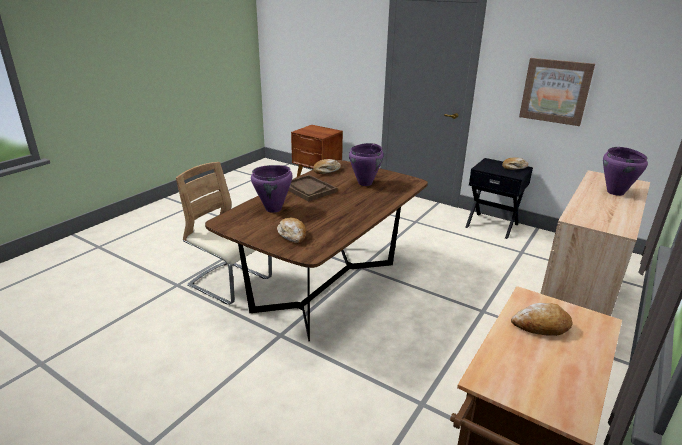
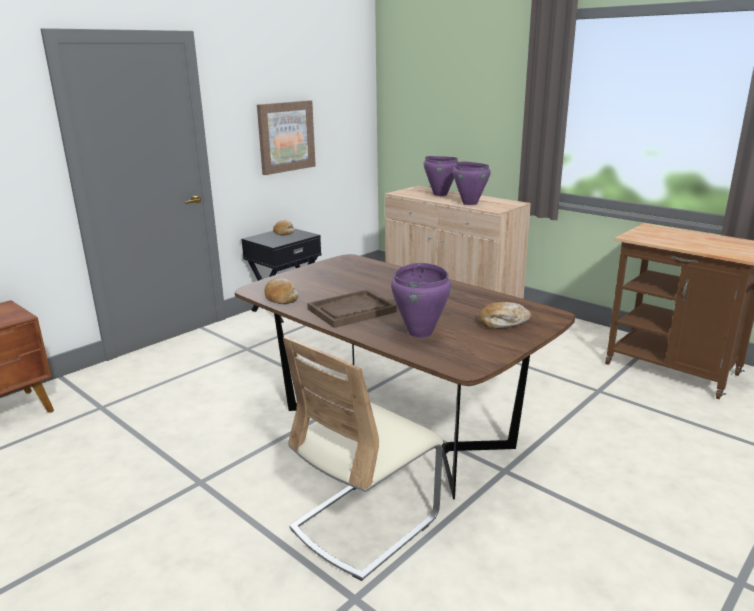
camera: 80 degrees left, 5 degrees down
purple cooking pot [349,143,384,186] -> purple cooking pot moved to [453,162,491,205]
bread [511,303,573,336] -> none

